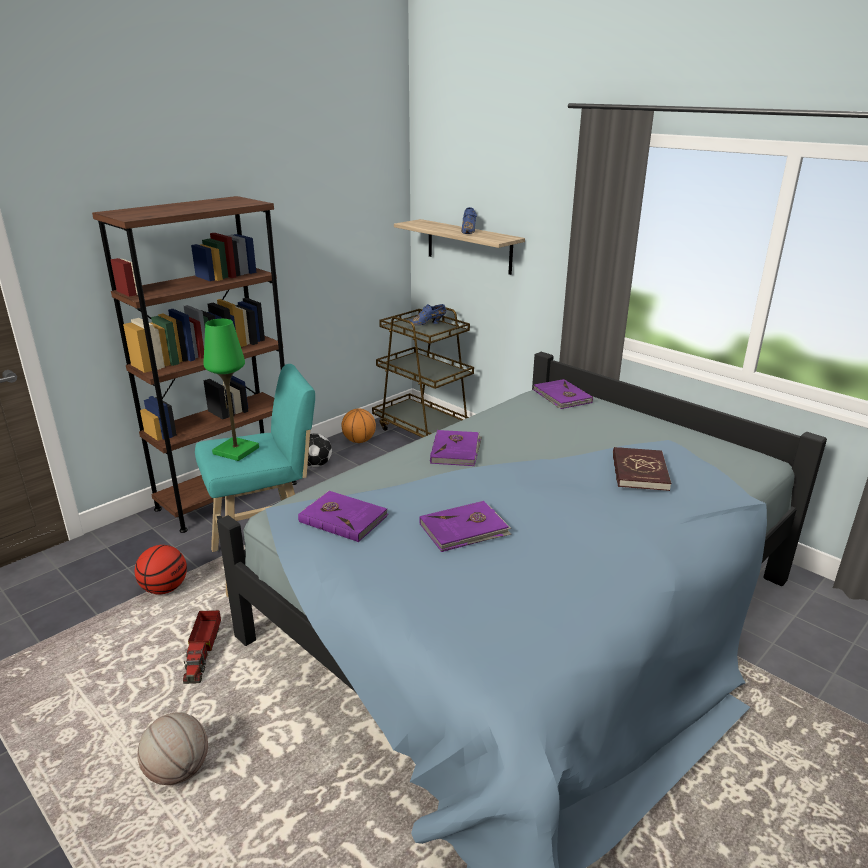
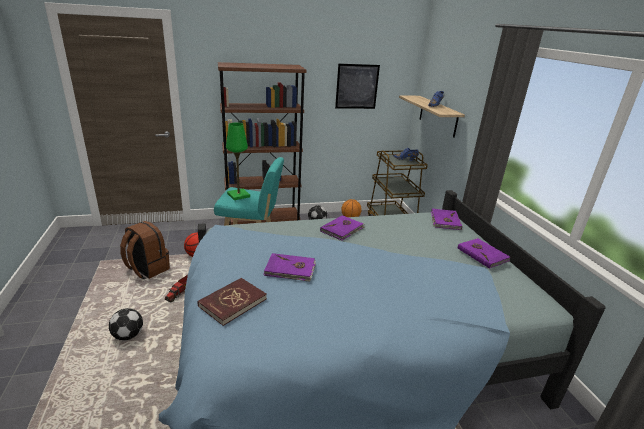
camera: 30 degrees right, 0 degrees up
basketball [137,712,208,785] -> football [109,308,143,340]
purple book [298,491,388,542] -> purple book moved to [458,238,511,269]
red book [613,447,671,491] -> red book moved to [198,278,266,326]
none -> brown backpack [120,221,170,279]
none -> picture [335,64,380,109]

